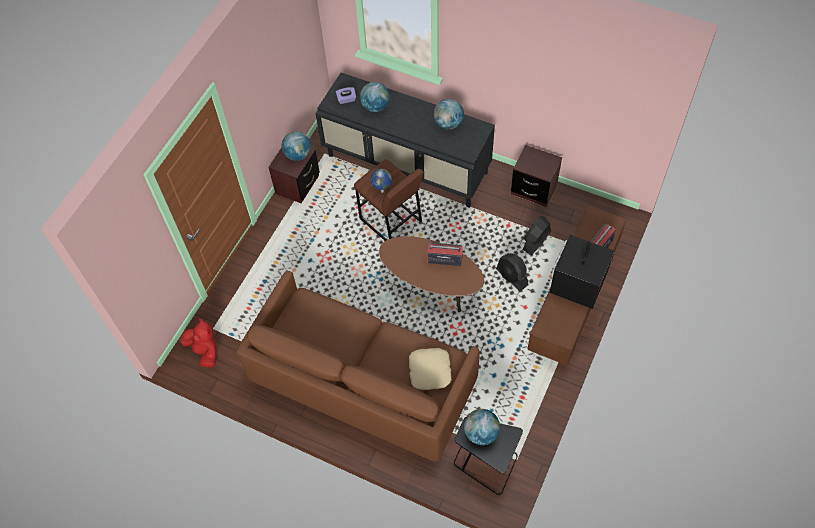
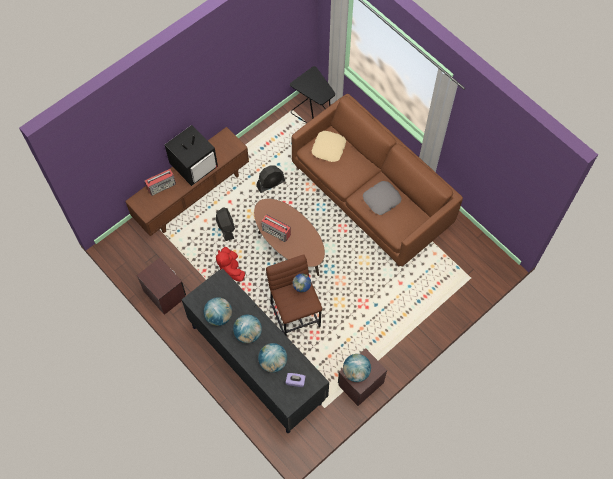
camera: 160 degrees left, 5 degrees up
red plush toy [180,318,216,368] -> red plush toy moved to [216,247,245,282]
globe [464,409,500,445] -> globe moved to [233,315,262,343]
black fan [522,216,551,255] -> black fan moved to [256,165,285,193]
none -> grey pillow [363,181,401,215]

